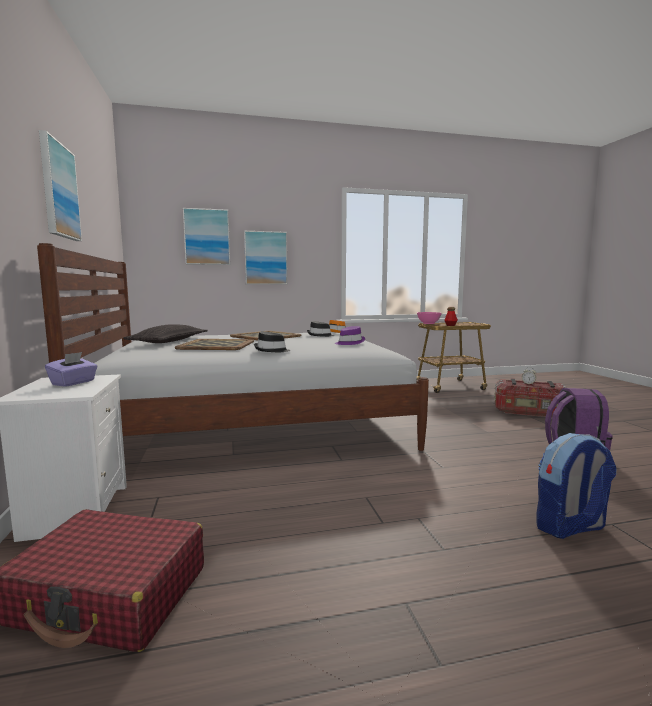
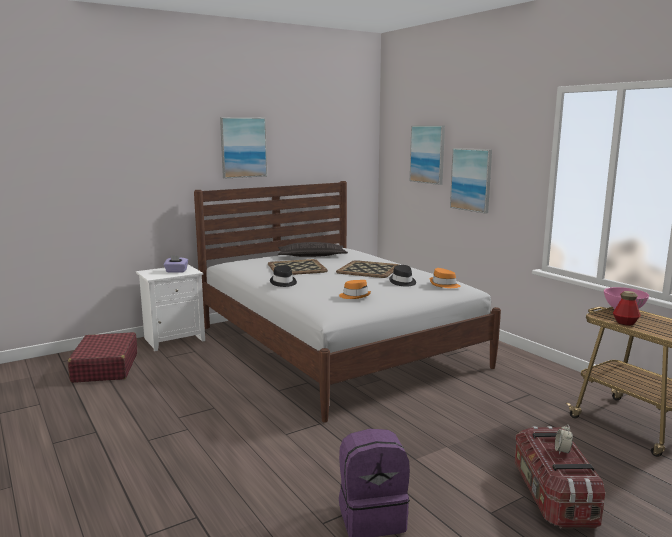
camera: 70 degrees right, 5 degrees up
purple hat [335,326,365,345] -> orange hat [339,280,371,299]
backpack [536,433,616,539] -> none

